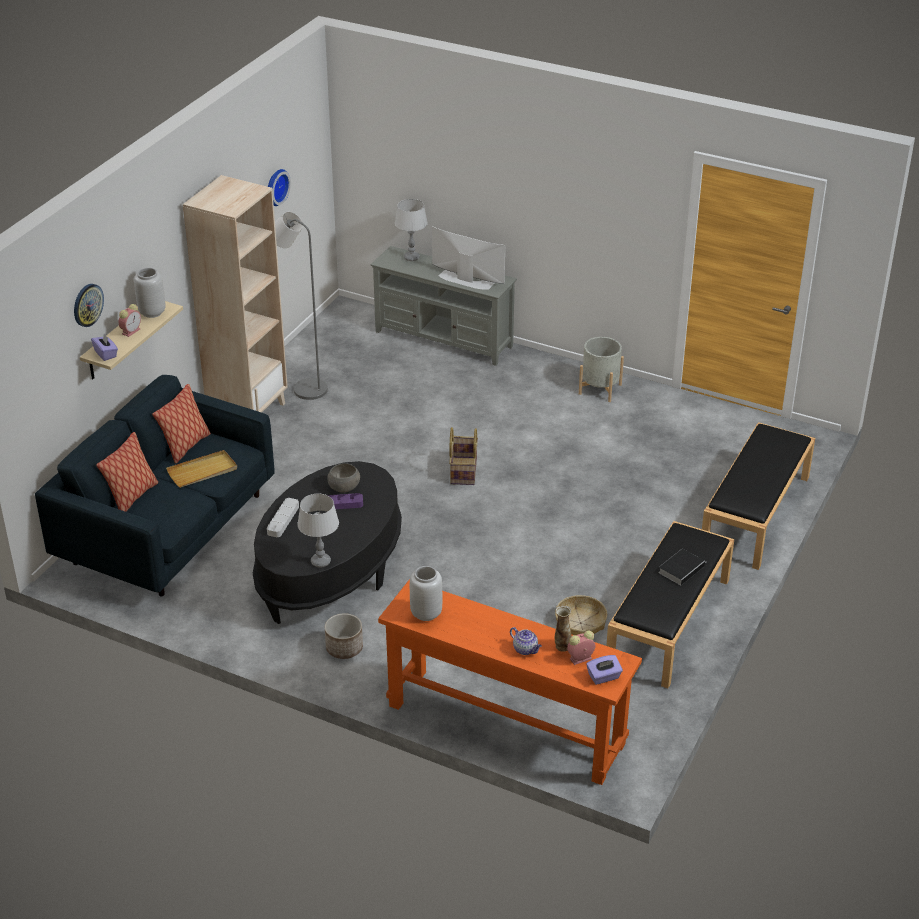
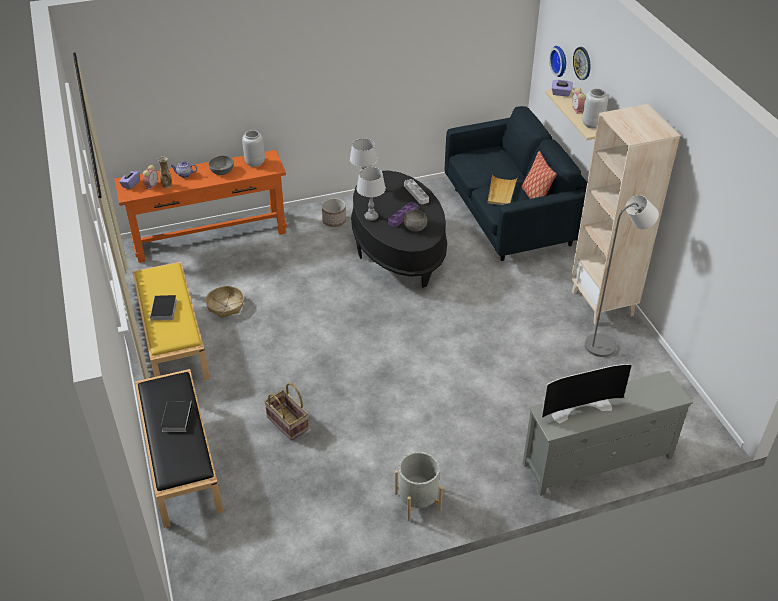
camera: 135 degrees right, 5 degrees up
pillow [96,432,158,512] -> none
wall clock [268,169,291,206] -> wall clock moved to [549,46,566,77]
grey table lamp [395,199,428,261] -> grey table lamp moved to [356,167,386,221]
basket [449,427,478,485] -> basket moved to [264,383,309,441]
black bench [606,521,734,688] -> yellow bench [132,262,210,381]
none -> book [161,401,192,432]
none -> grey bowl [208,156,234,175]

